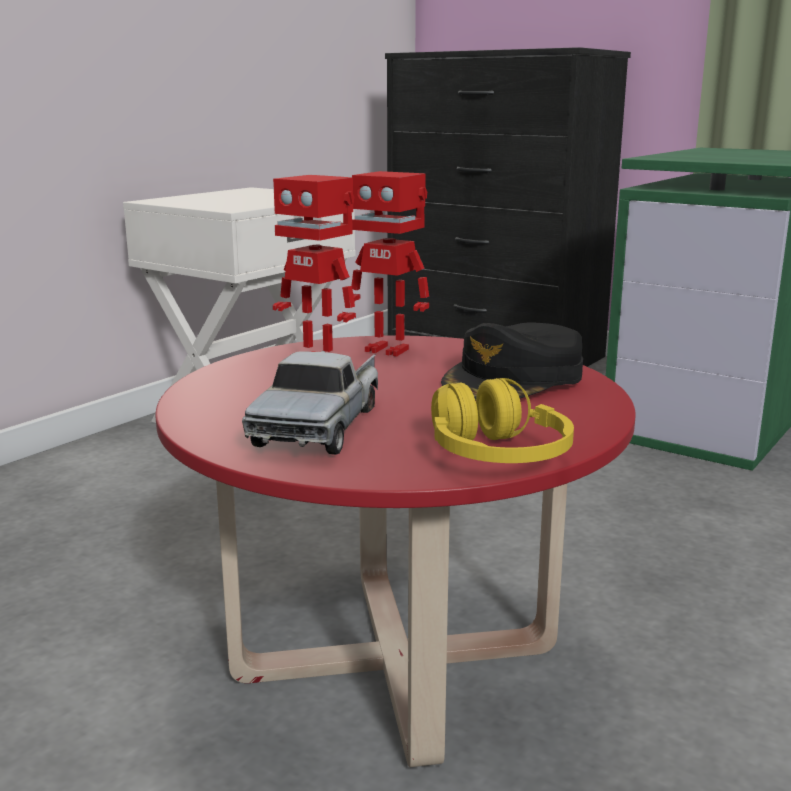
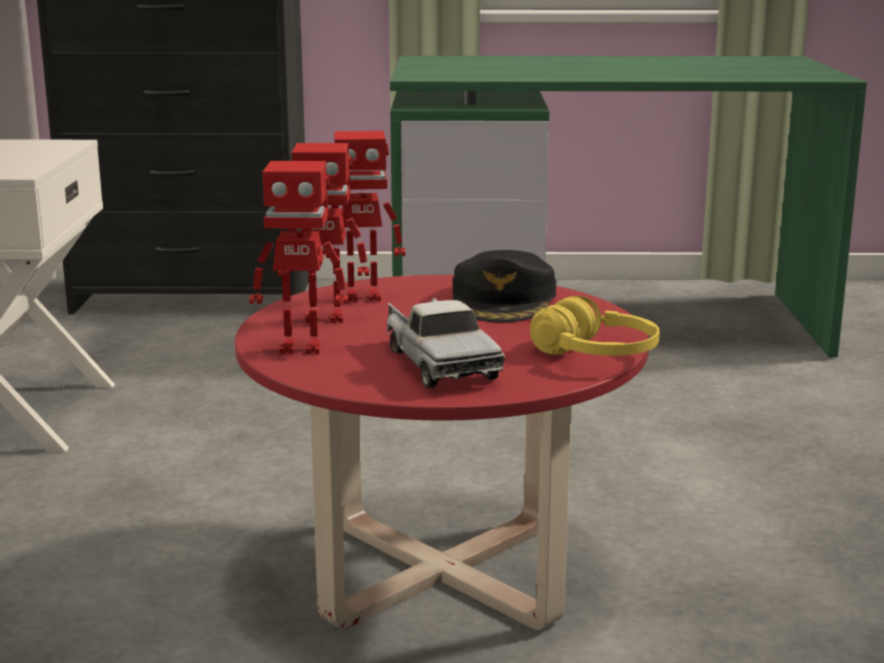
camera: 35 degrees left, 0 degrees up
none -> toy robot [249,161,348,354]

